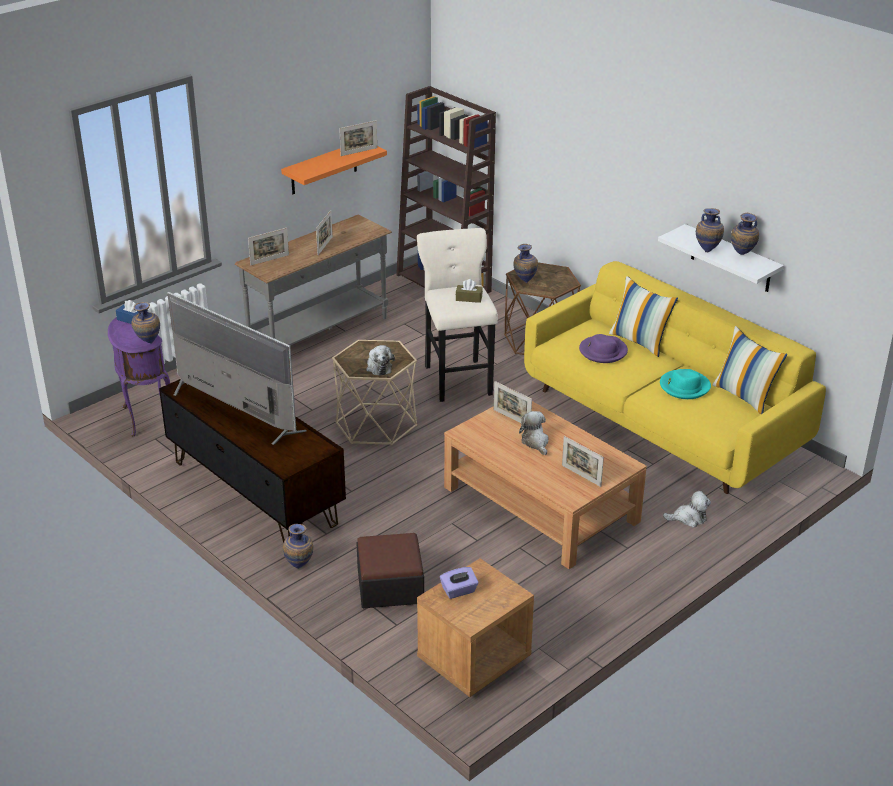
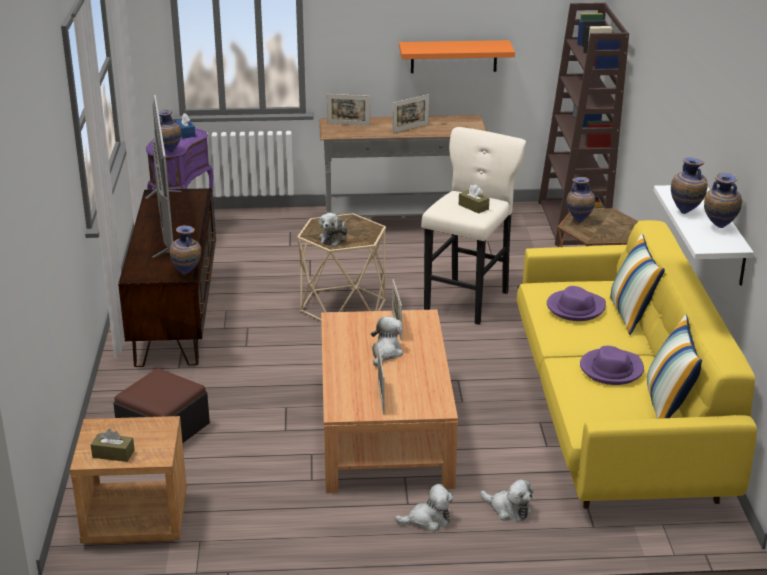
camera: 40 degrees right, 5 degrees down
vase [283,524,313,569] -> vase moved to [169,226,201,275]
picture frame [339,120,377,156] -> none
purple tissue box [440,567,478,599] -> none
turquoise hat [660,369,711,399] -> purple hat [580,346,644,385]
none -> brown tissue box [91,429,135,462]
none -> plush toy [395,484,454,532]

